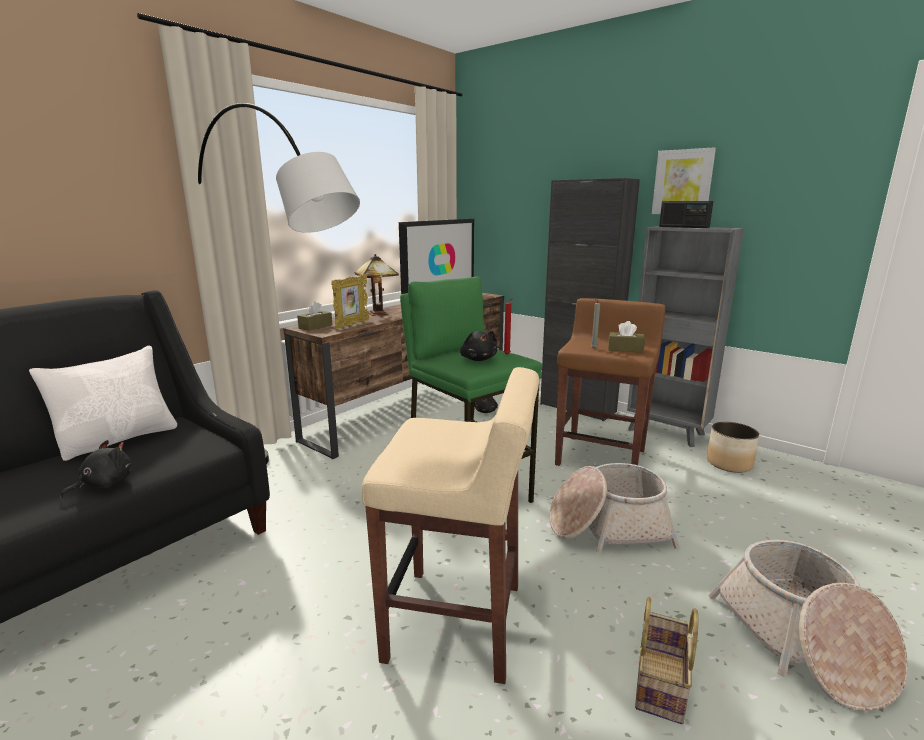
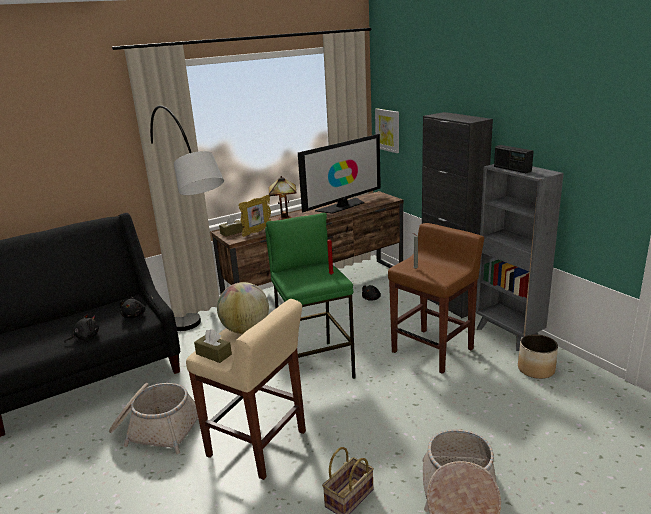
camera: 20 degrees right, 5 degrees up
white pillow [29,346,177,461] -> none
black plush toy [460,331,497,361] -> black plush toy moved to [119,299,146,318]
basket [549,463,680,553] -> basket moved to [109,383,198,454]
brown tissue box [608,321,645,353] -> brown tissue box moved to [194,329,232,363]
picture [652,147,716,214] -> picture moved to [375,108,399,153]
none -> globe [217,282,269,334]

